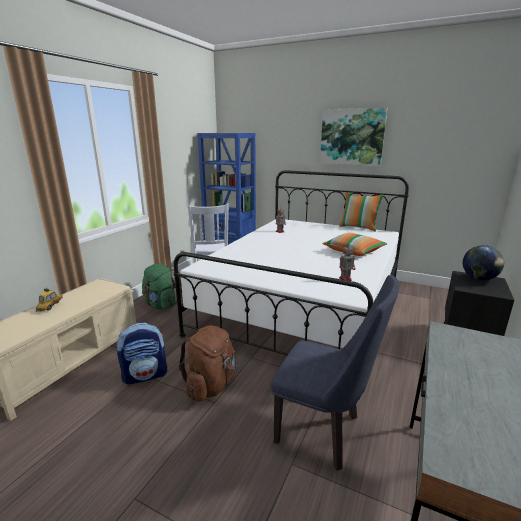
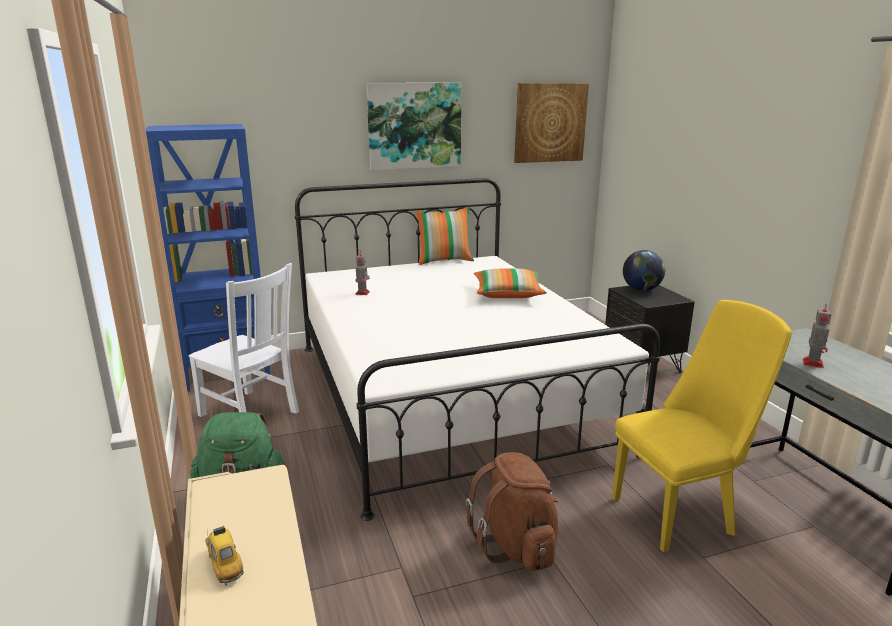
camera: 45 degrees left, 0 degrees up
backpack [117,323,167,384] -> none
blue chair [271,275,399,471] -> yellow chair [612,300,792,552]
toy robot [339,243,355,281] -> toy robot moved to [803,305,831,368]
none -> picture [514,83,589,163]

